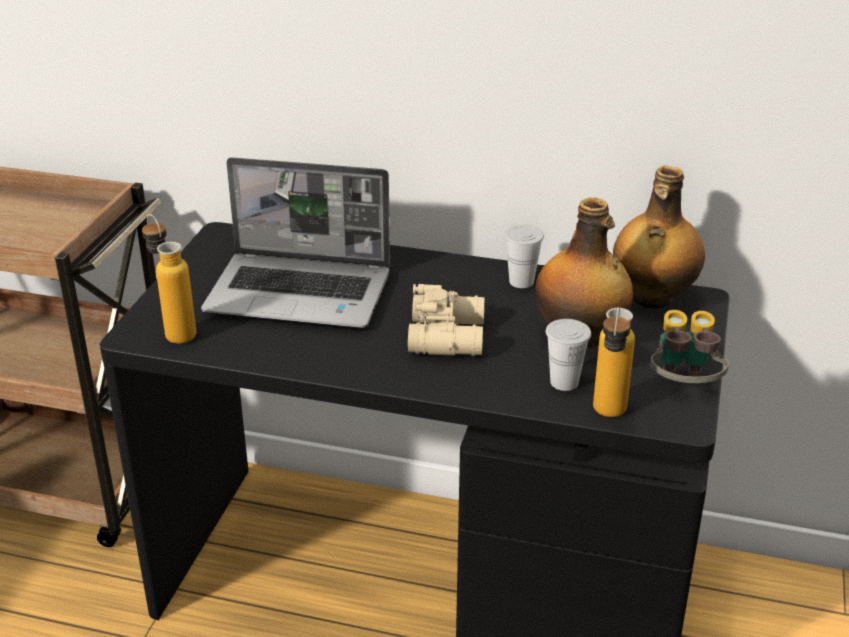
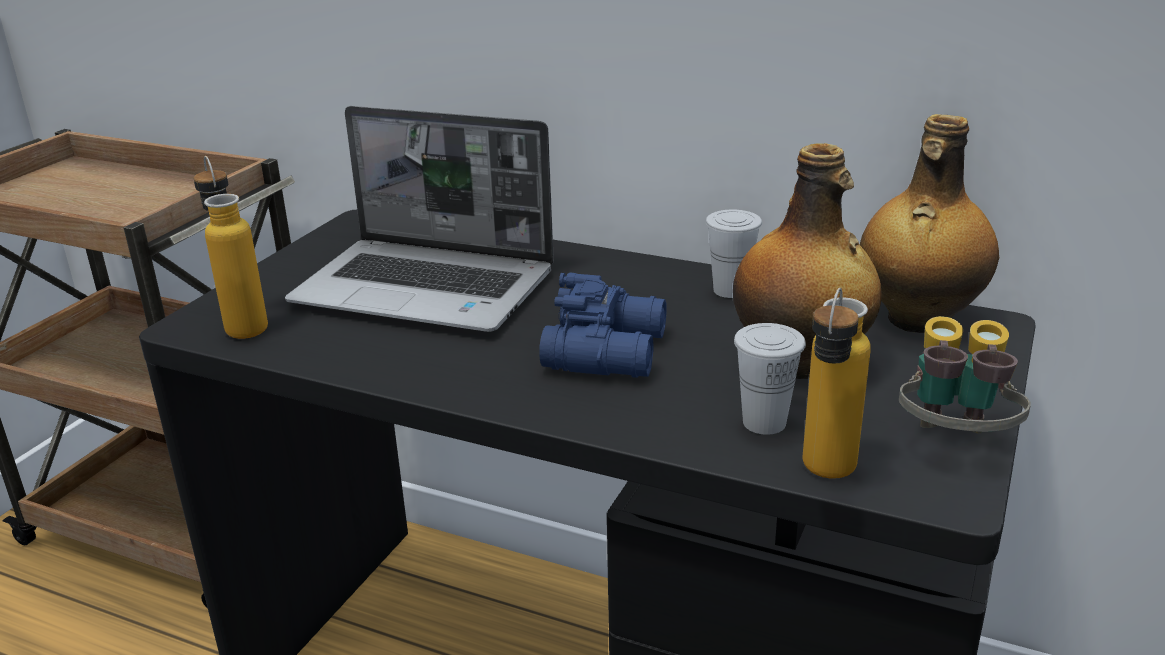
camera: 10 degrees right, 5 degrees down
beige binoculars [408,284,485,356] -> blue binoculars [539,272,667,378]

